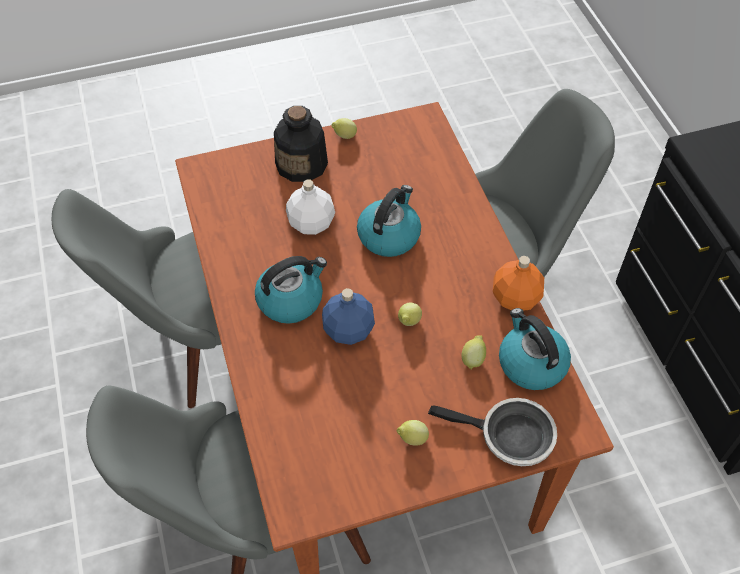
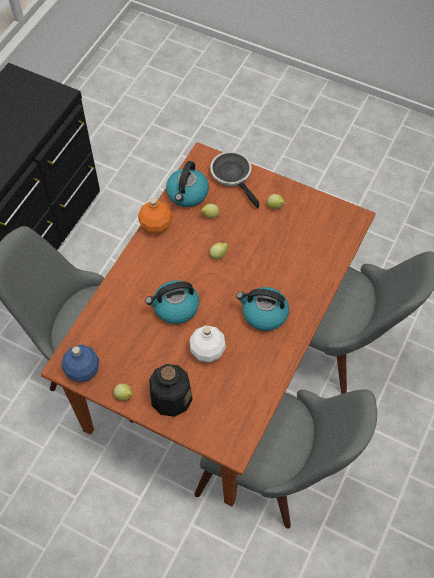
camera: 135 degrees left, 5 degrees up
blue bottle [322,288,375,345] -> blue bottle moved to [62,345,99,383]

